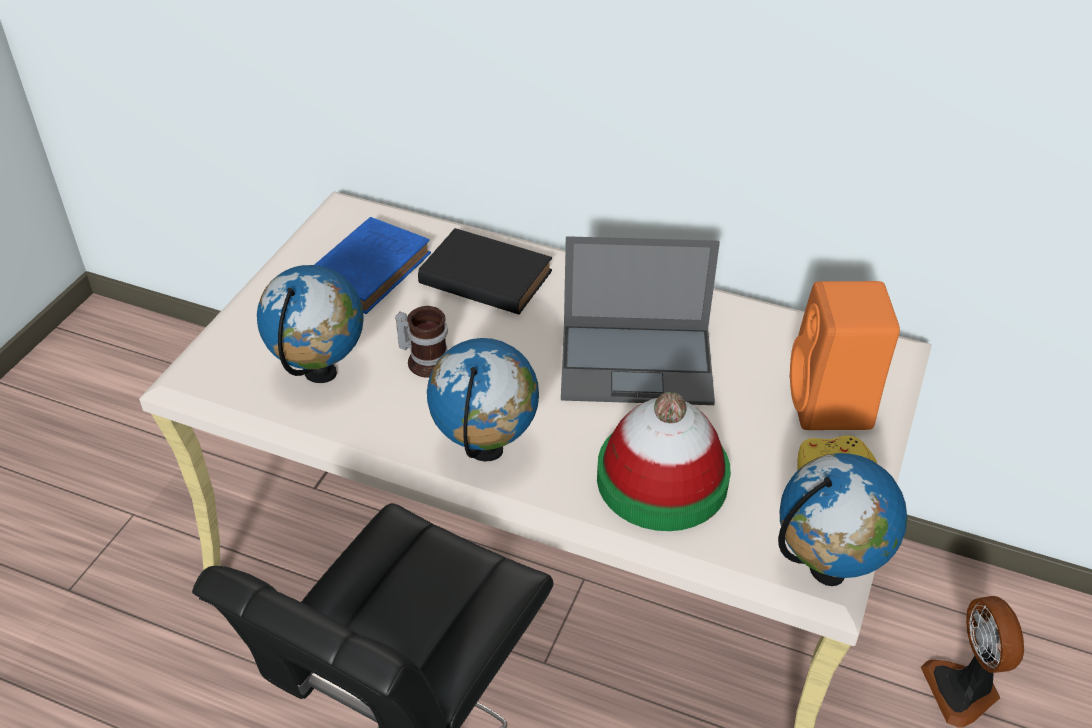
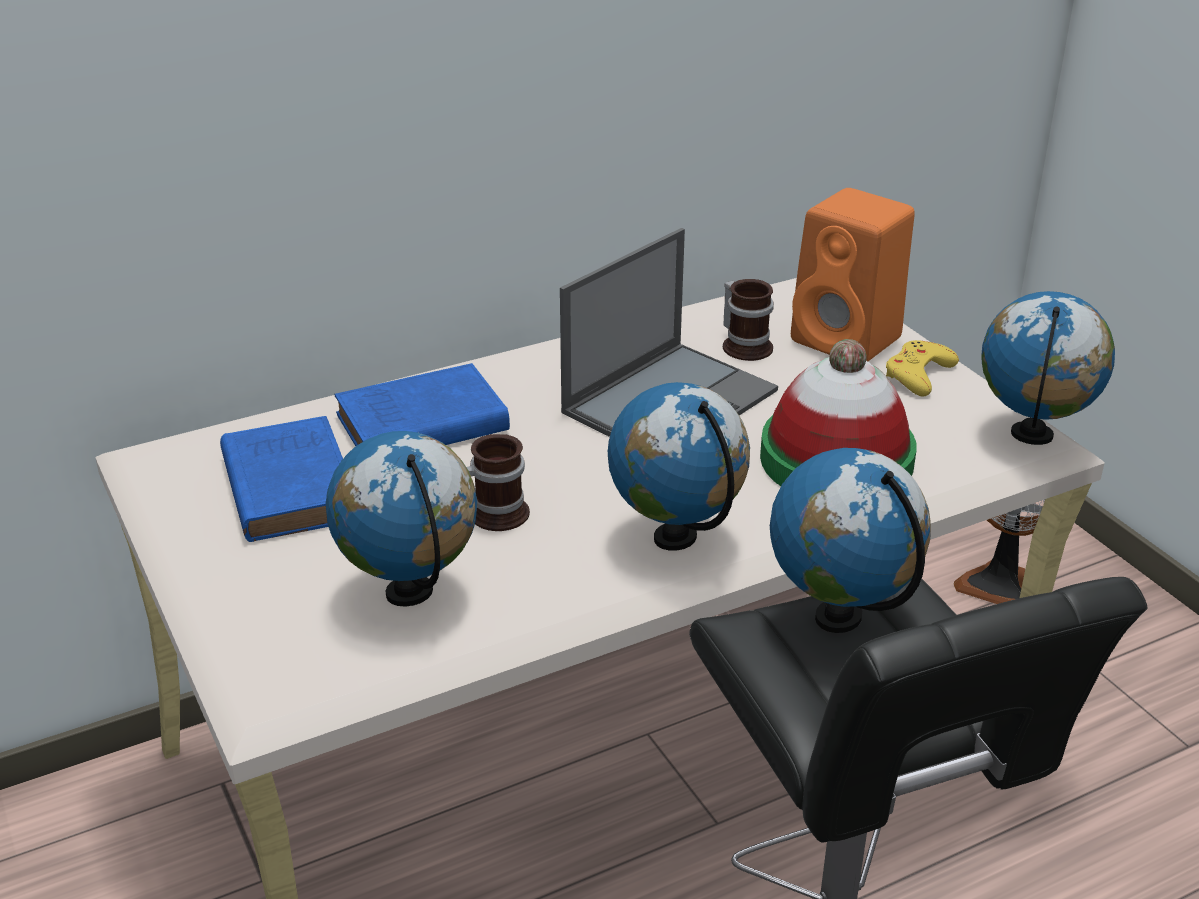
camera: 50 degrees left, 10 degrees down
black book [418,228,552,315] -> blue book [334,363,510,446]
none -> mug [723,279,774,361]
none -> globe [770,448,931,633]

